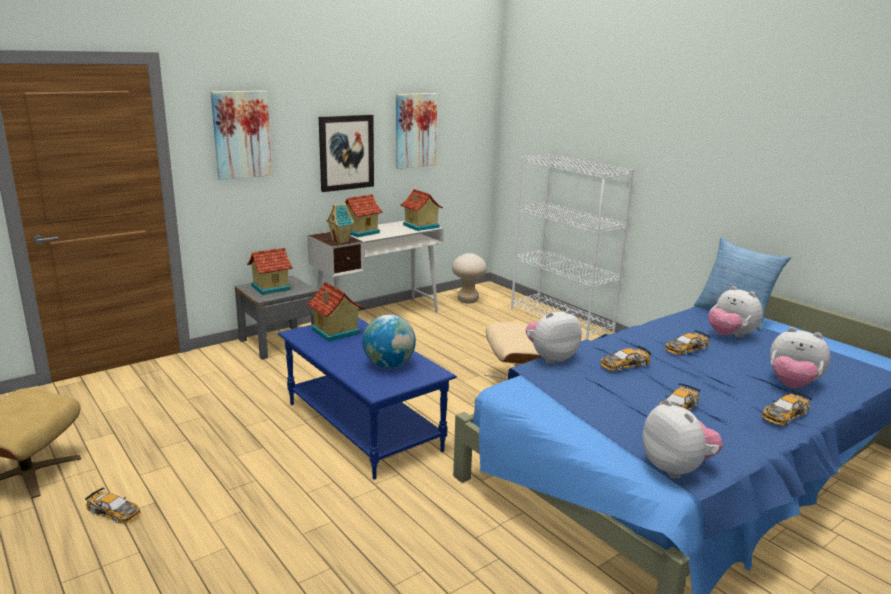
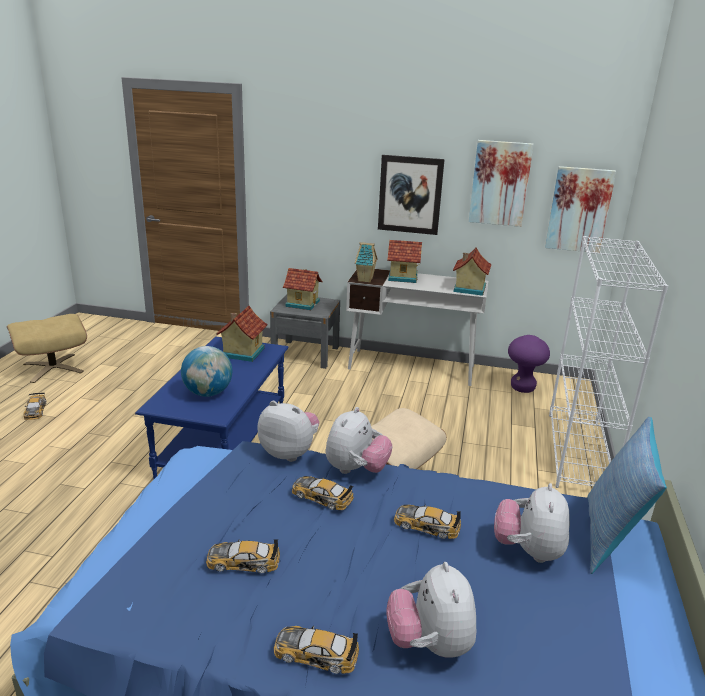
camera: 50 degrees right, 5 degrees up
picture [211,91,272,180] -> picture moved to [545,166,616,253]
beige stool [452,253,487,304] -> purple stool [508,335,550,393]
plush toy [642,399,723,479] -> plush toy moved to [325,407,393,474]

